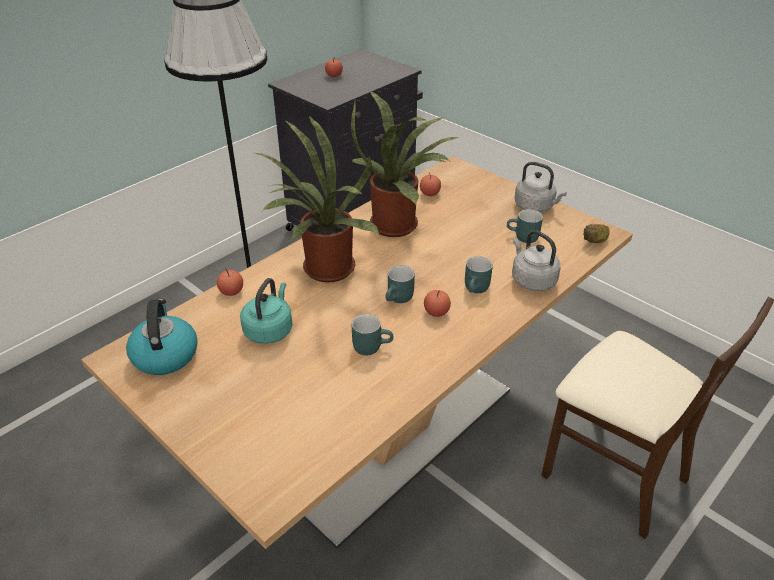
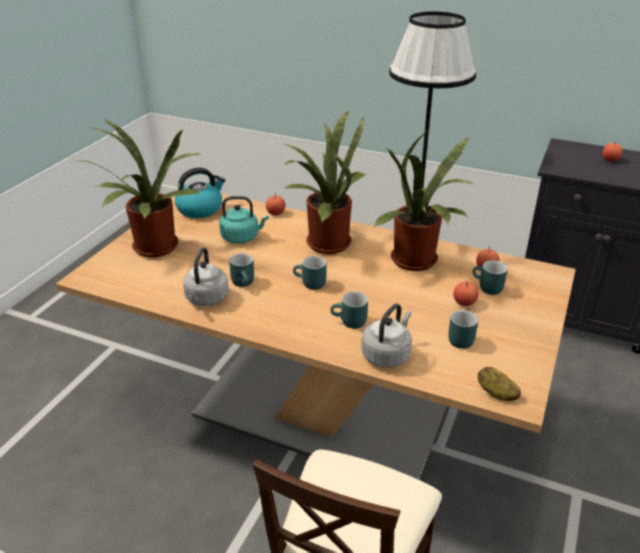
camera: 70 degrees right, 5 degrees down
apple [424,290,451,317] -> apple moved to [453,281,478,306]
grey kettle [515,162,567,212] -> grey kettle moved to [183,247,229,306]
none -> potted plant [79,119,201,257]
none -> turquoise mug [472,260,508,295]

